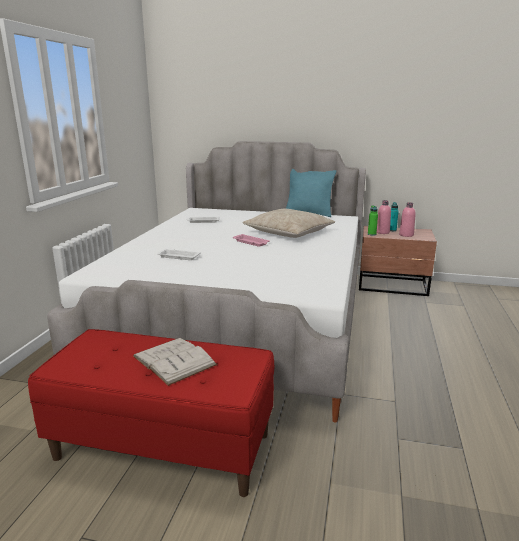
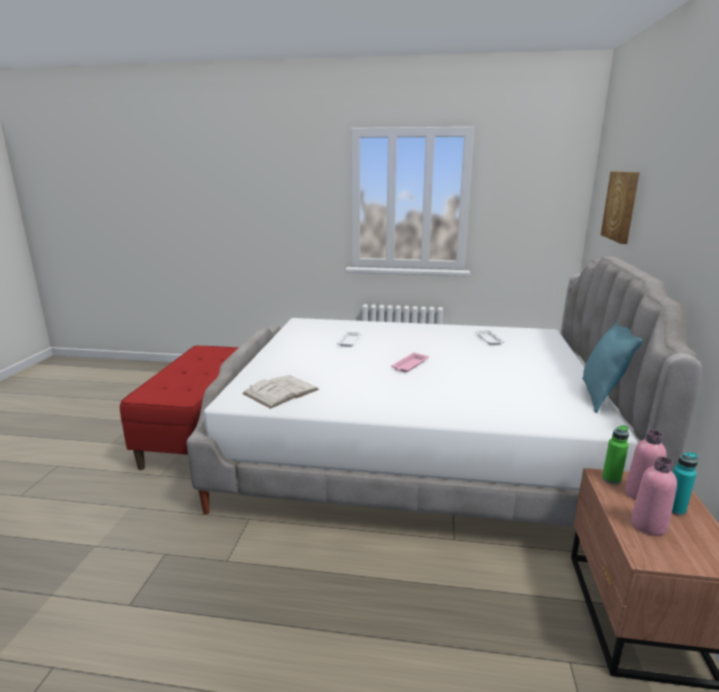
camera: 85 degrees right, 0 degrees up
white book [133,338,217,386] -> white book moved to [242,375,319,409]
beige pillow [242,209,335,238] -> none
none -> picture [601,171,640,244]

